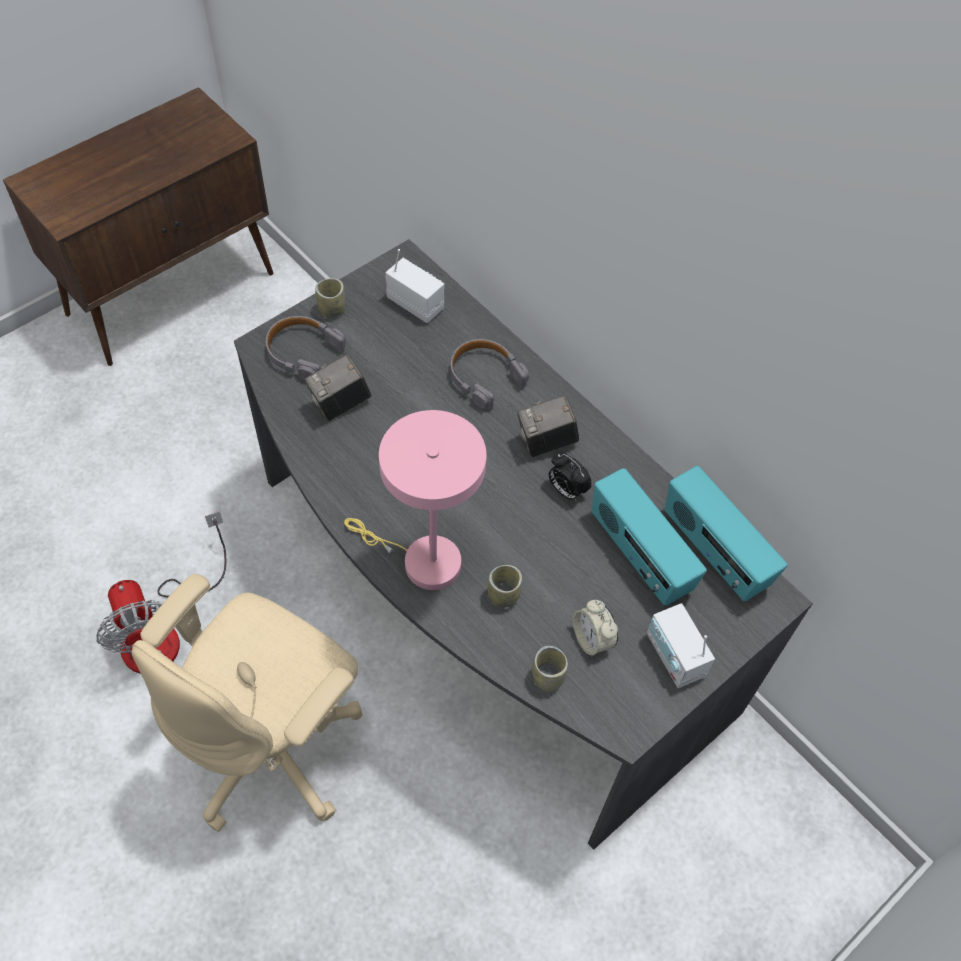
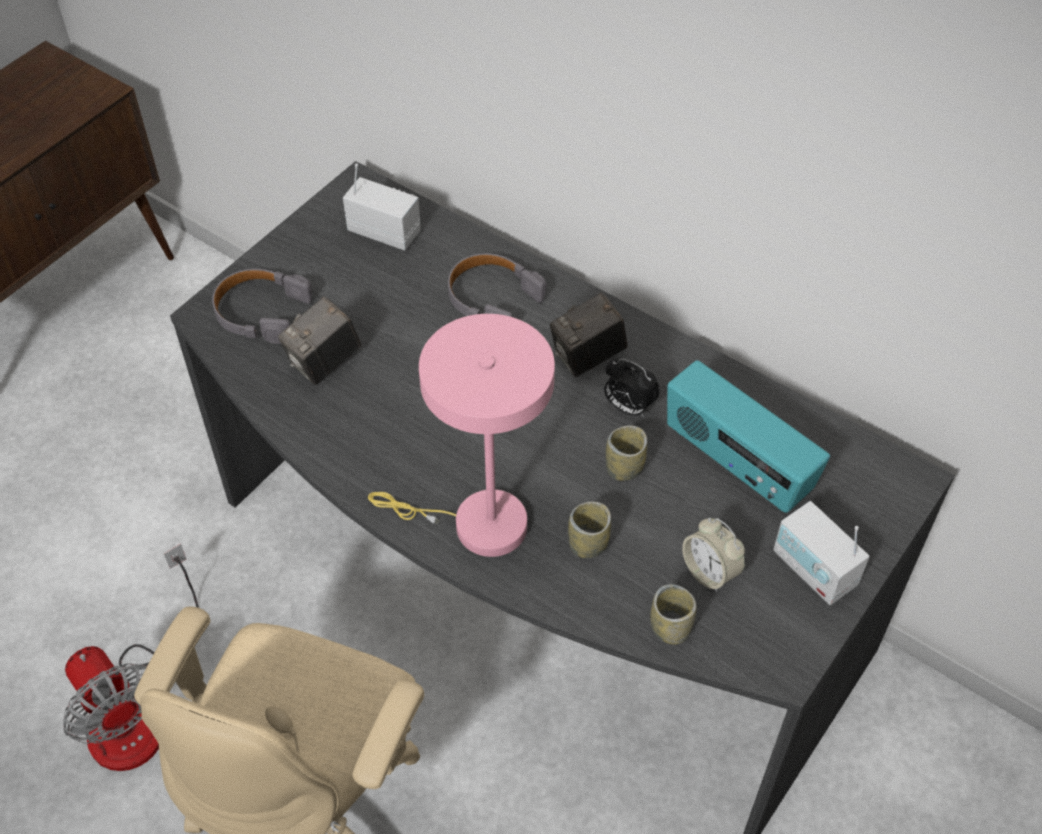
camera: 10 degrees left, 5 degrees down
cup [315,278,345,318] -> cup moved to [606,426,647,481]
radio [665,466,788,601] -> none

